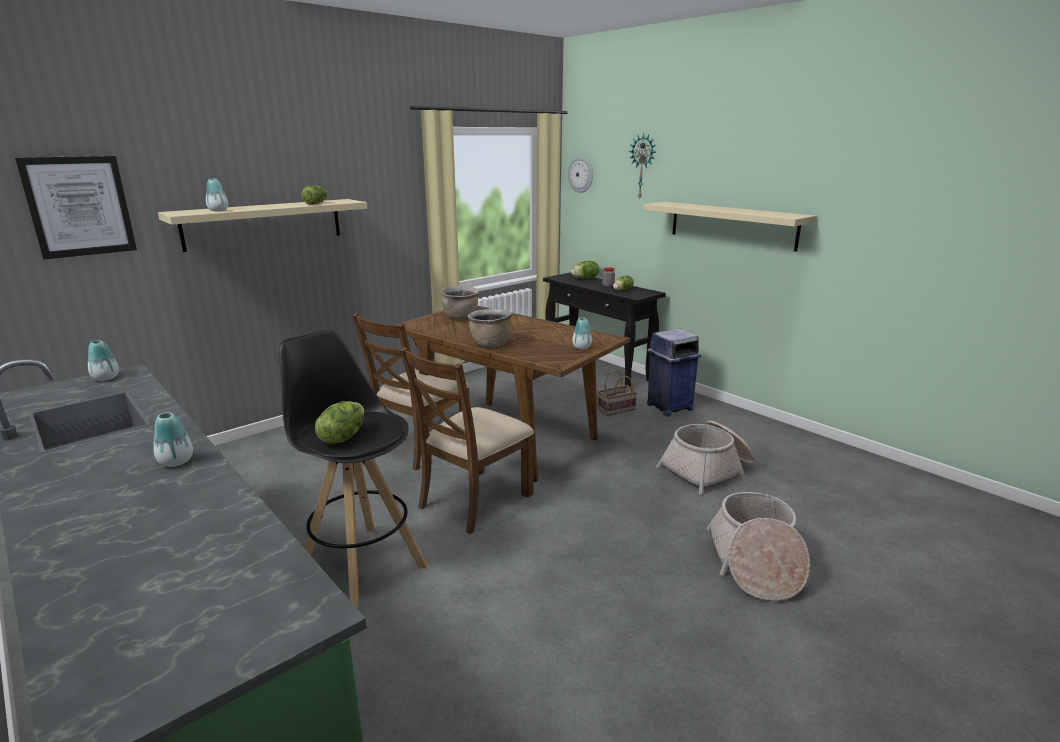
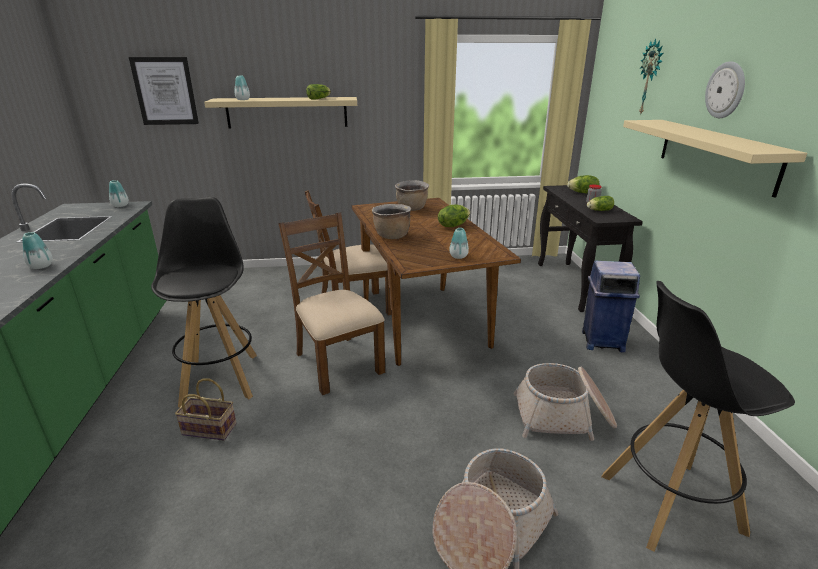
camera: 35 degrees right, 5 degrees up
lettuce [315,401,364,444] -> lettuce moved to [438,205,470,227]
brown chair [400,347,534,534] -> brown chair turned 75 degrees clockwise [278,212,385,395]
wall clock [568,157,593,193] -> wall clock moved to [705,61,745,118]
basket [598,370,637,416] -> basket moved to [175,378,236,441]
none -> black stool [601,281,795,551]

